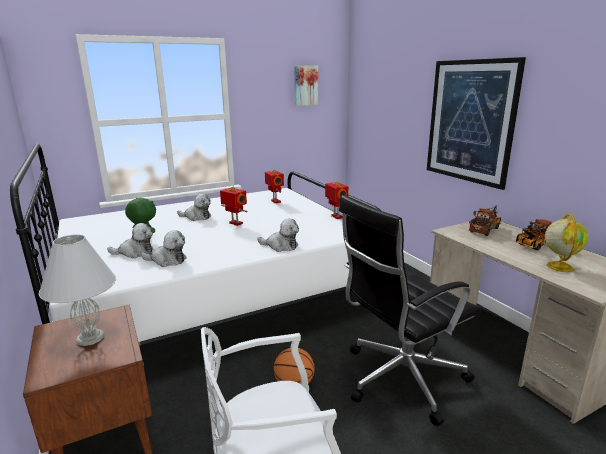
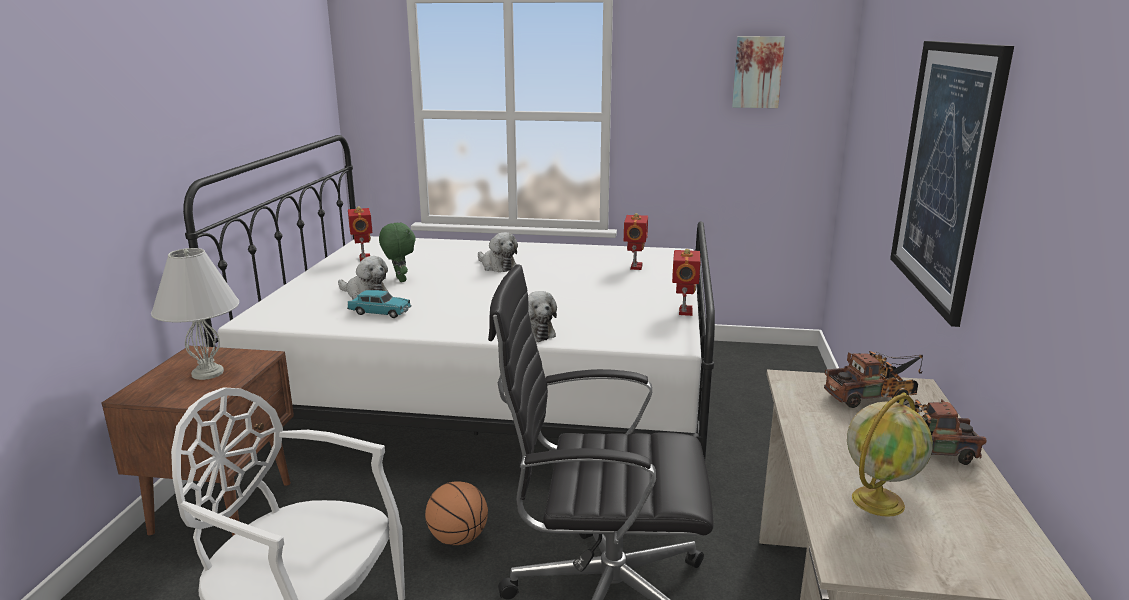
camera: 35 degrees right, 0 degrees up
plush toy [141,230,187,267] -> turquoise toy car [347,290,412,318]
toy robot [220,187,248,226] -> toy robot moved to [348,206,373,261]

